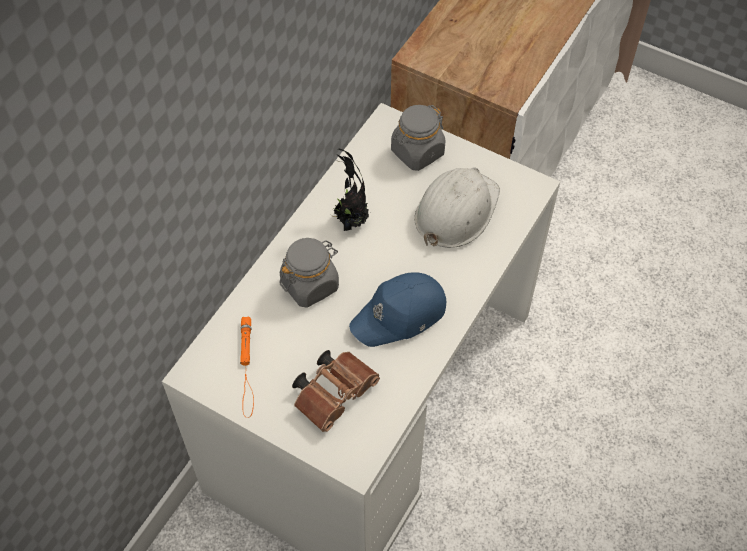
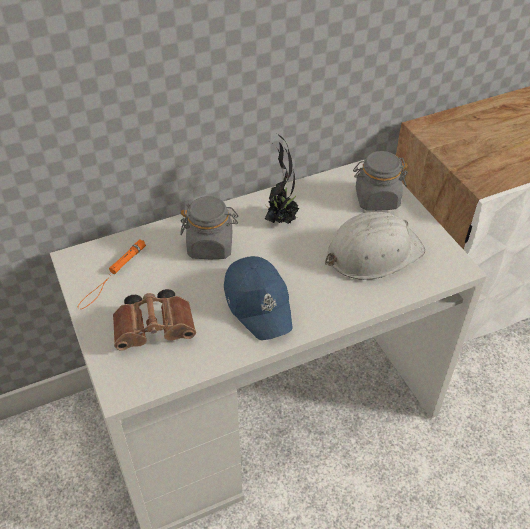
camera: 35 degrees right, 10 degrees down
blue cap [349,272,446,347] -> blue cap turned 120 degrees counterclockwise [224,256,293,340]

